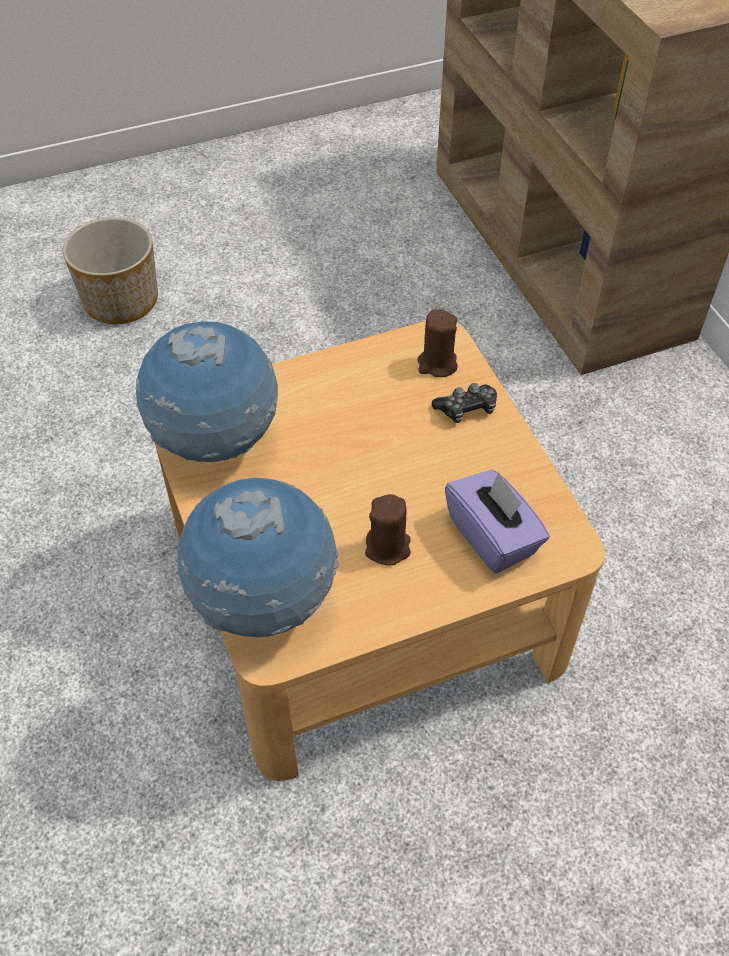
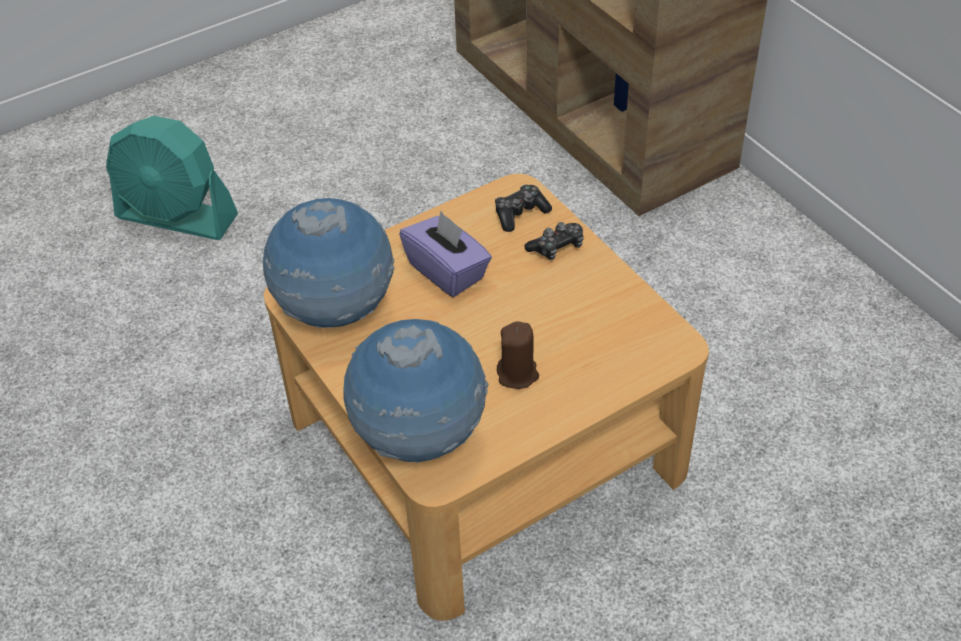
camera: 10 degrees left, 5 degrees down
planter [63,217,158,324] -> turquoise fan [106,116,238,240]
brown candle [418,310,458,377] -> game controller [495,185,552,232]
purple tissue box [445,470,550,573] -> purple tissue box moved to [399,211,492,297]

